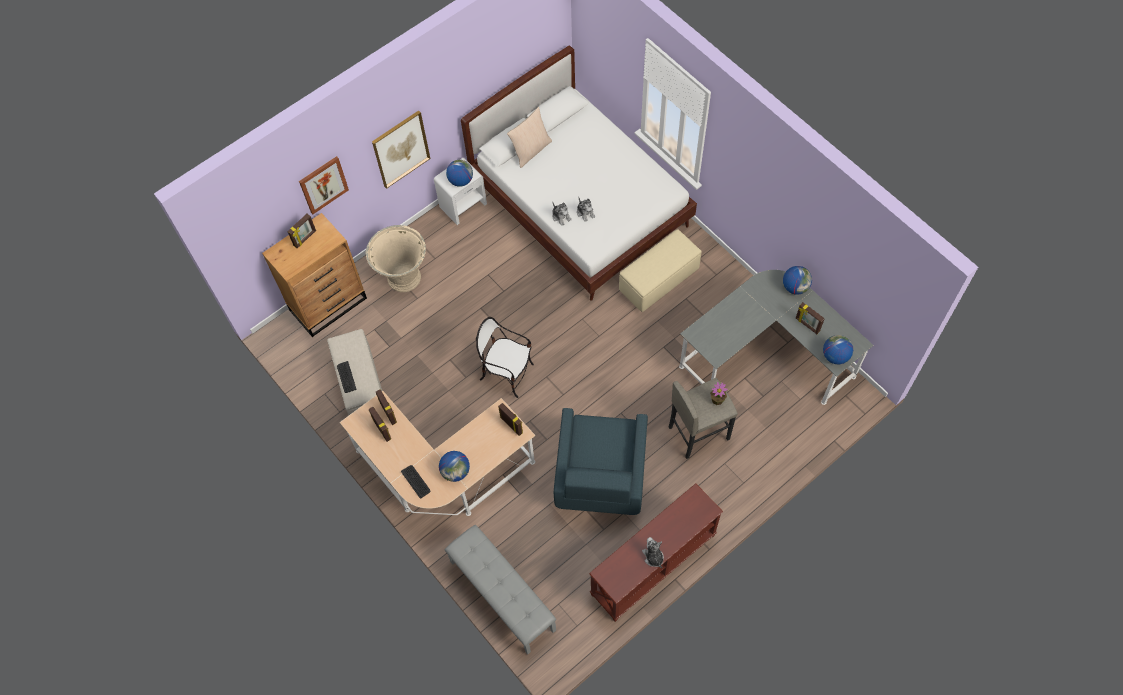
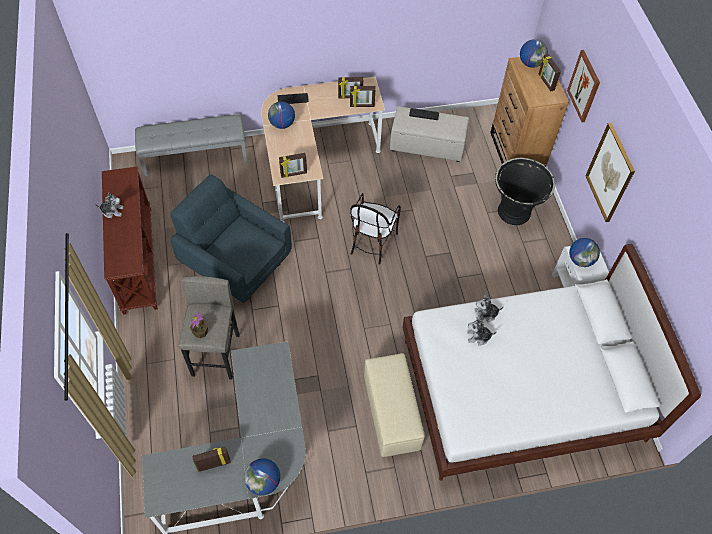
camera: 115 degrees right, 5 degrees down
beige planter [366,225,426,292] -> black planter [495,158,555,225]
chair [476,317,534,398] -> chair turned 150 degrees clockwise [350,193,401,265]
beige pillow [507,107,552,168] -> none
globe [823,335,853,364] -> globe moved to [520,39,548,68]

